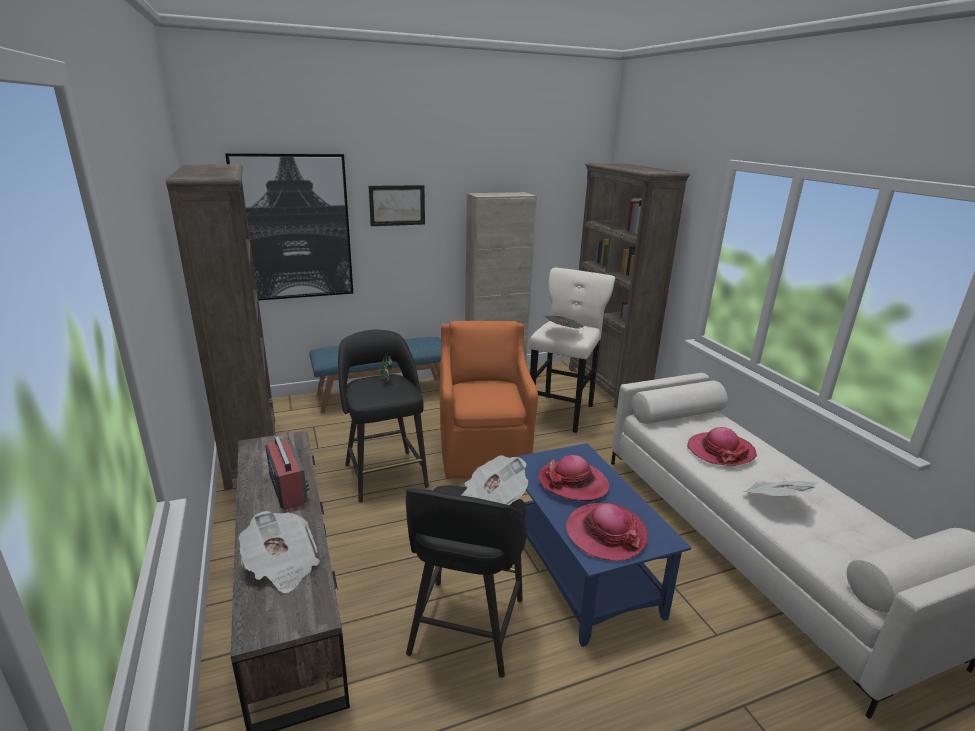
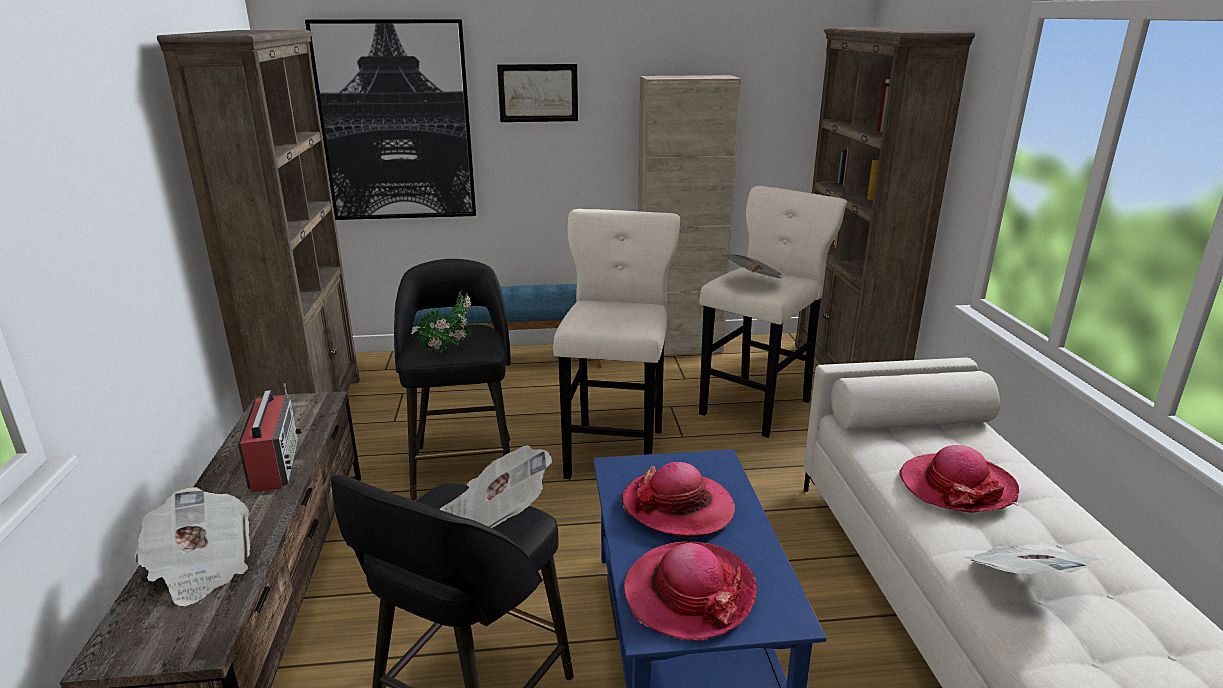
camera: 15 degrees right, 0 degrees up
orange armchair [440,321,538,478] -> beige stool [553,209,680,479]
none -> potted plant [417,309,472,354]

